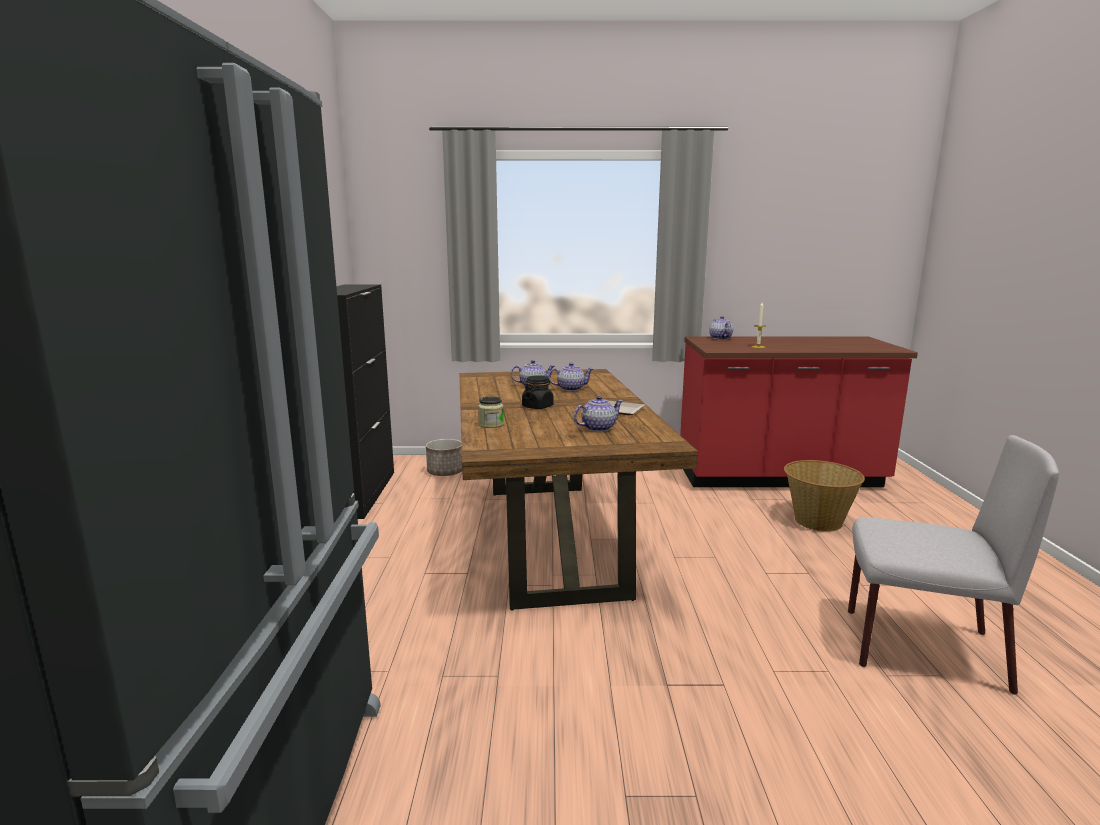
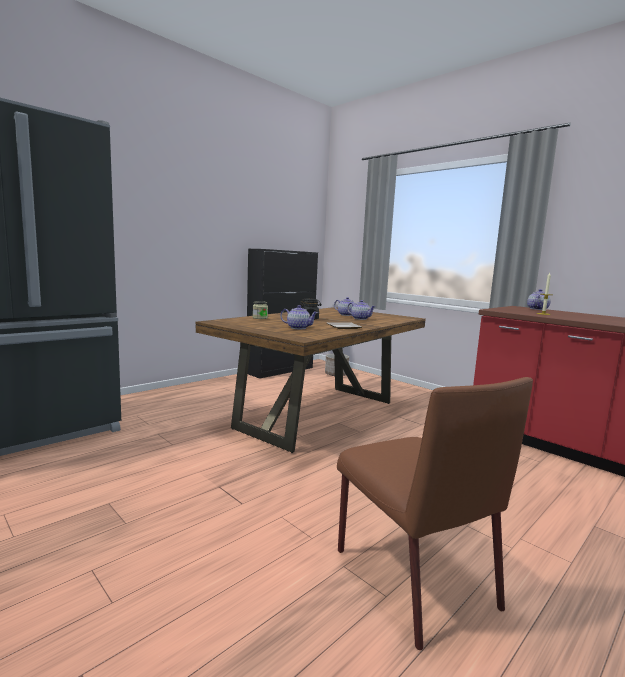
camera: 45 degrees right, 5 degrees down
basket [784,460,865,532] -> none
grey chair [848,435,1059,695] -> brown chair [337,377,533,650]

